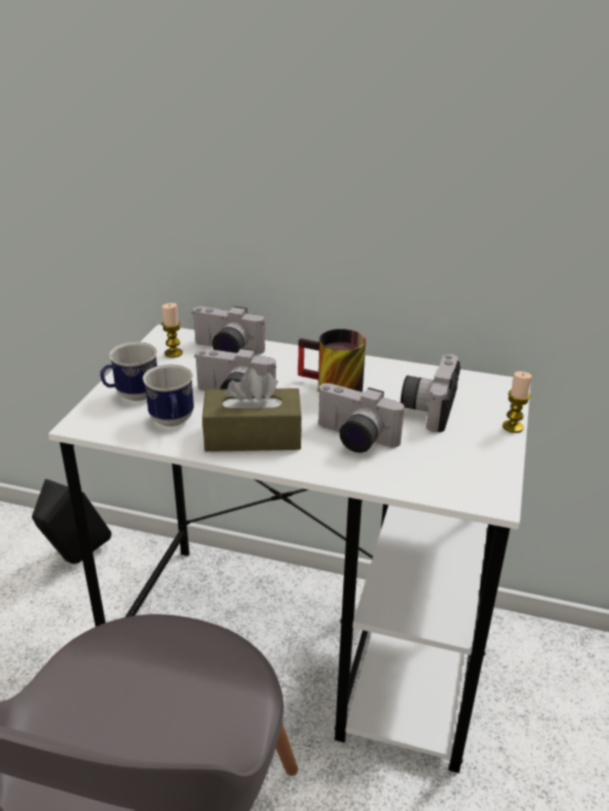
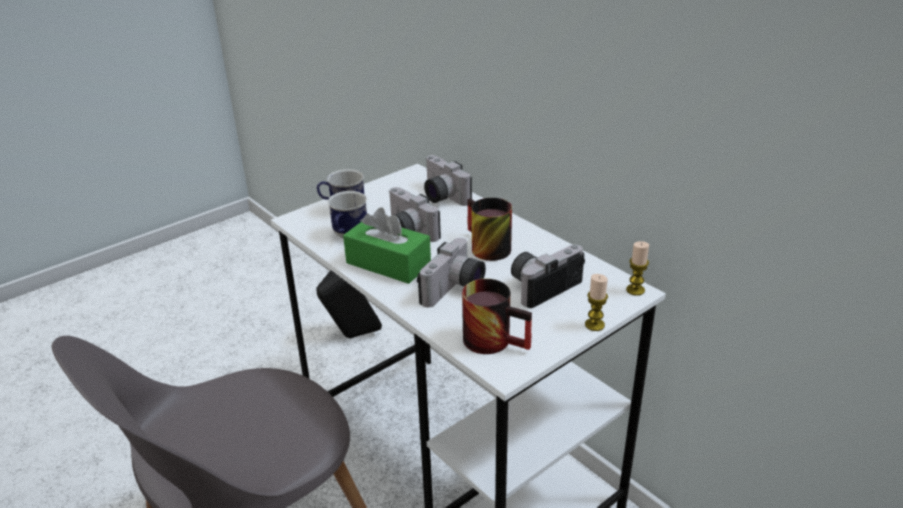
camera: 35 degrees right, 0 degrees up
candle [162,303,183,358] -> candle moved to [626,241,649,296]
brown tissue box [202,368,302,452] -> green tissue box [343,208,431,284]
camera [317,383,404,453] -> camera turned 120 degrees counterclockwise [417,238,486,307]
none -> mug [462,279,532,354]

